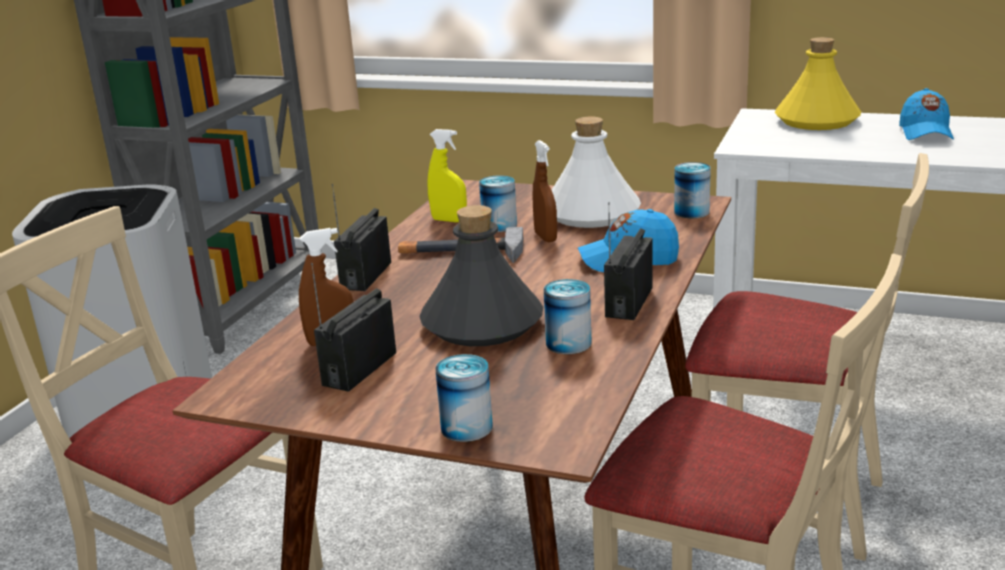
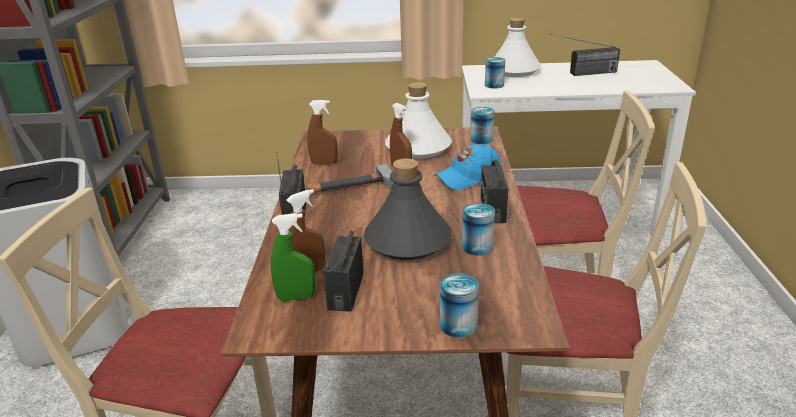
camera: 20 degrees left, 5 degrees up
yellow spray bottle [427,129,467,223] -> brown spray bottle [307,100,338,165]
can [479,175,517,232] -> can moved to [485,57,505,88]
yellow bottle [775,37,861,130] -> white bottle [494,18,541,77]
blue cap [899,88,954,140] -> radio [550,34,620,76]
none -> green spray bottle [270,213,316,301]

